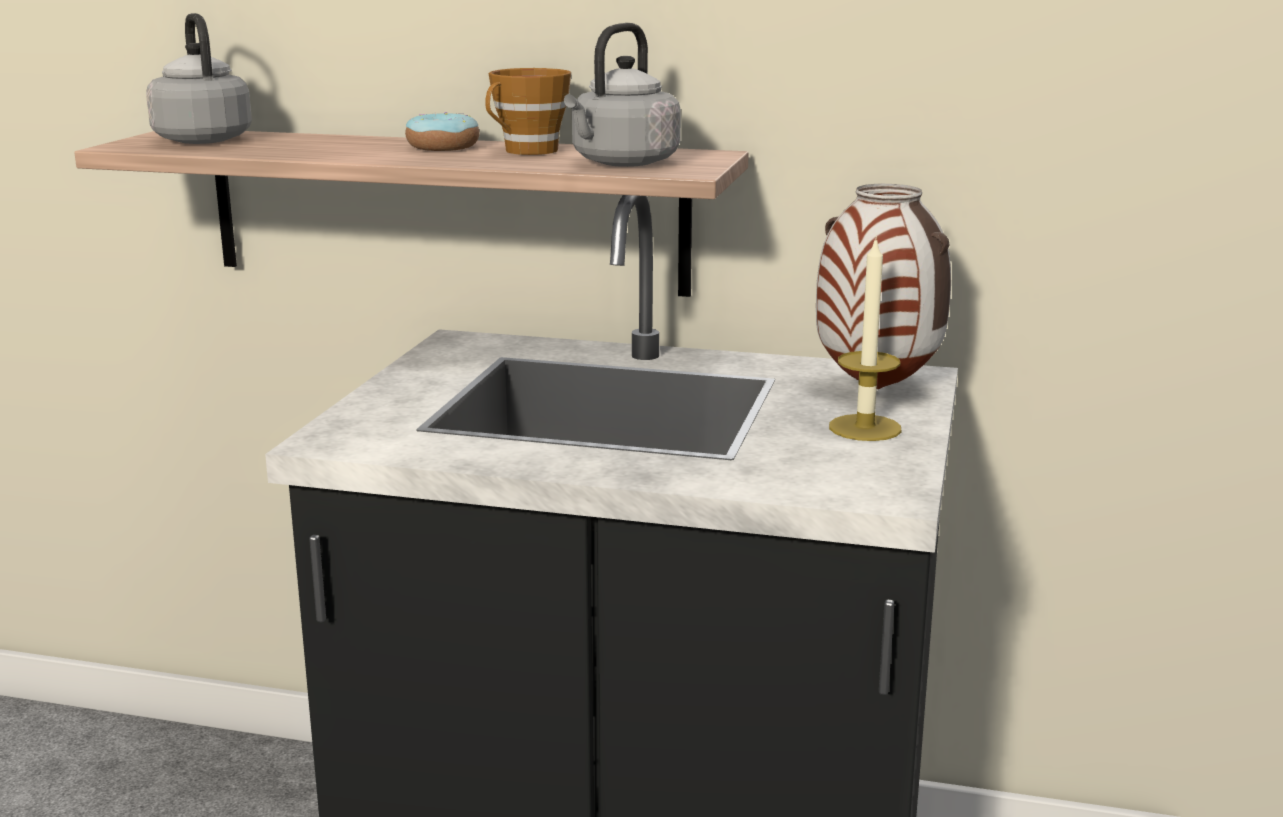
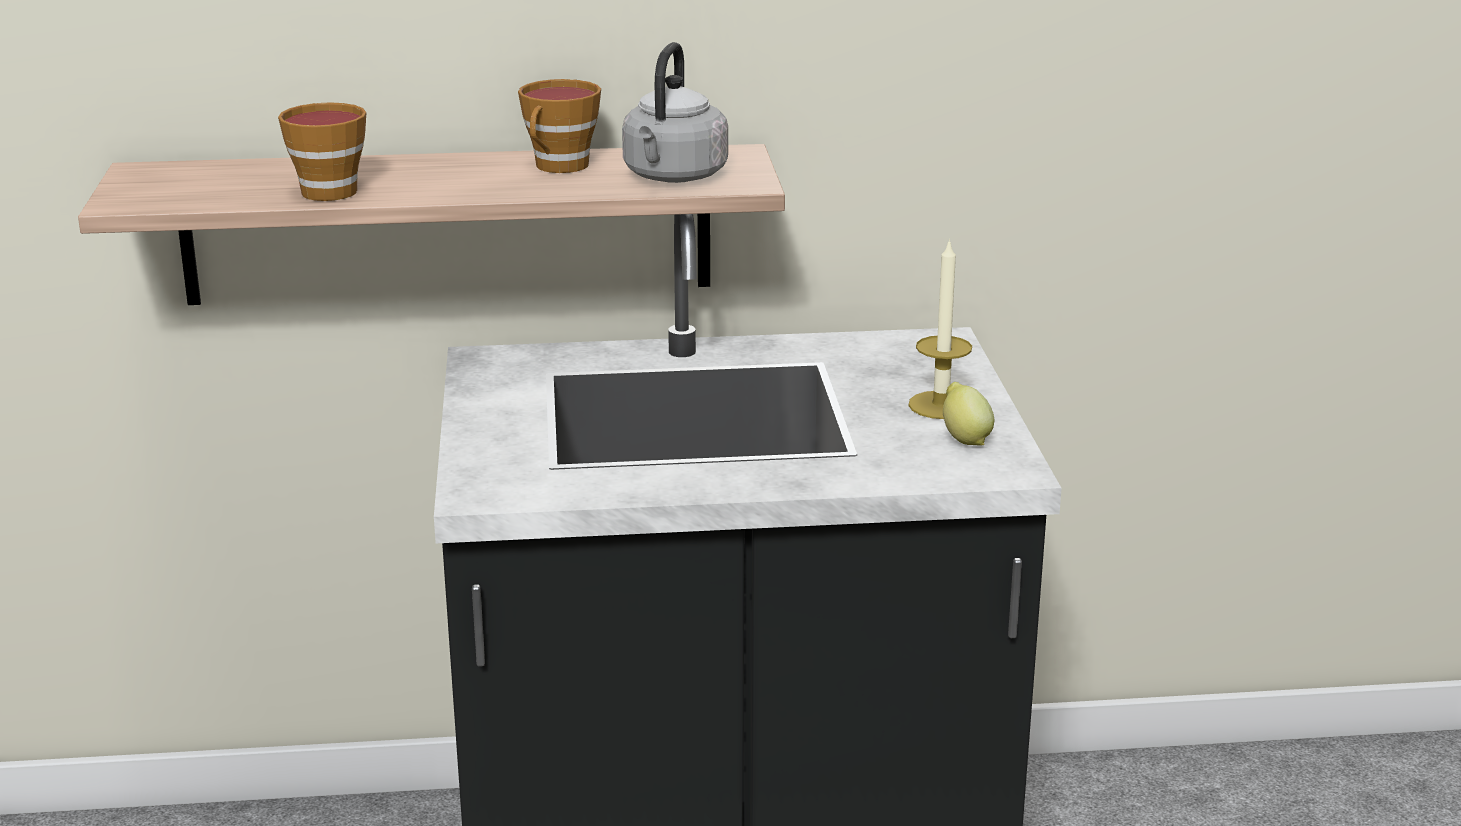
camera: 20 degrees left, 5 degrees up
grey kettle [146,13,252,144] -> none
donut [405,112,480,151] -> none
vase [816,184,951,389] -> none
none -> cup [278,102,366,201]
none -> lemon [943,382,994,446]

